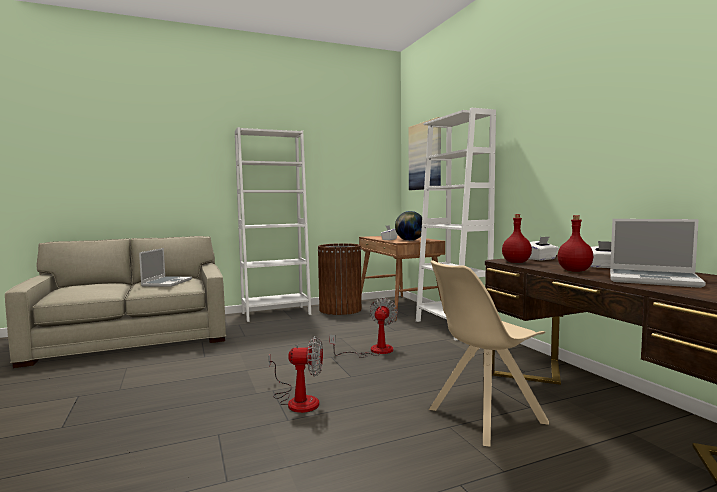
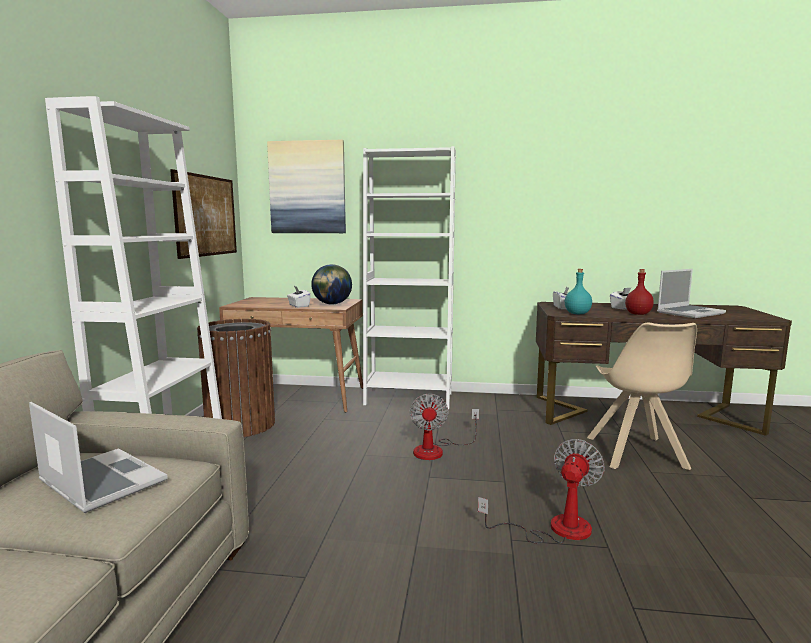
camera: 60 degrees left, 5 degrees up
fan [329,298,398,358] -> fan turned 135 degrees counterclockwise [410,393,479,460]
red bottle [502,214,532,263] -> turquoise bottle [565,269,592,314]
none -> picture [170,169,237,259]

